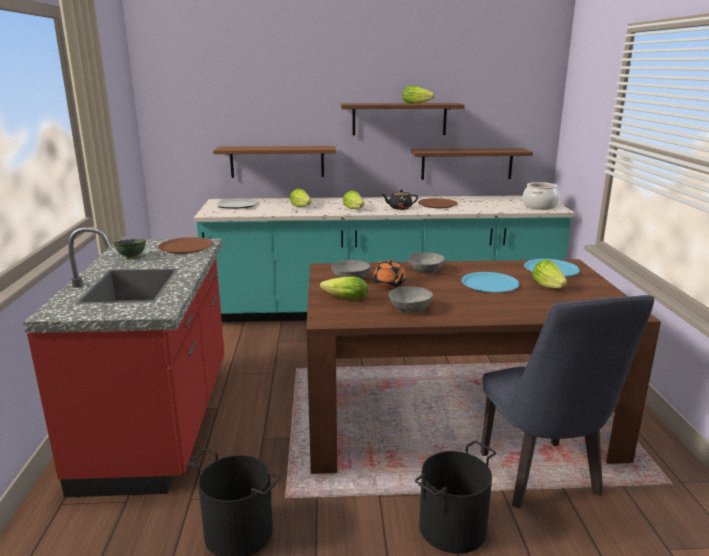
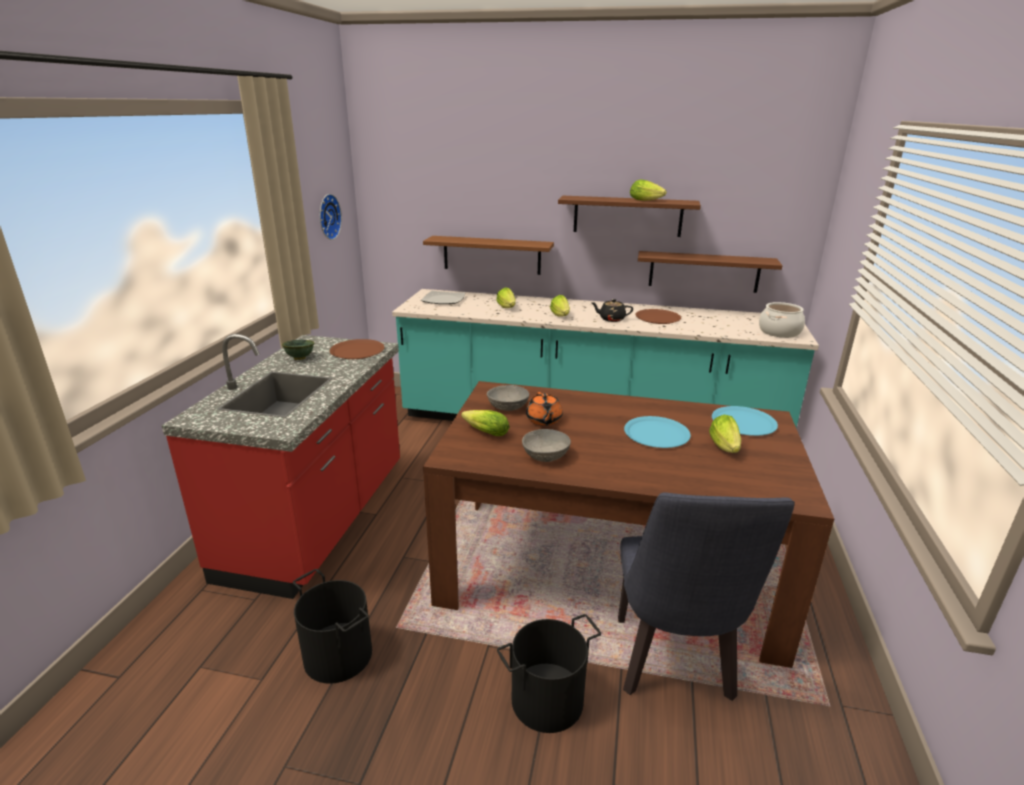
camera: 15 degrees right, 5 degrees up
grey bowl [408,252,445,273] -> none
none -> wall clock [320,194,342,240]

